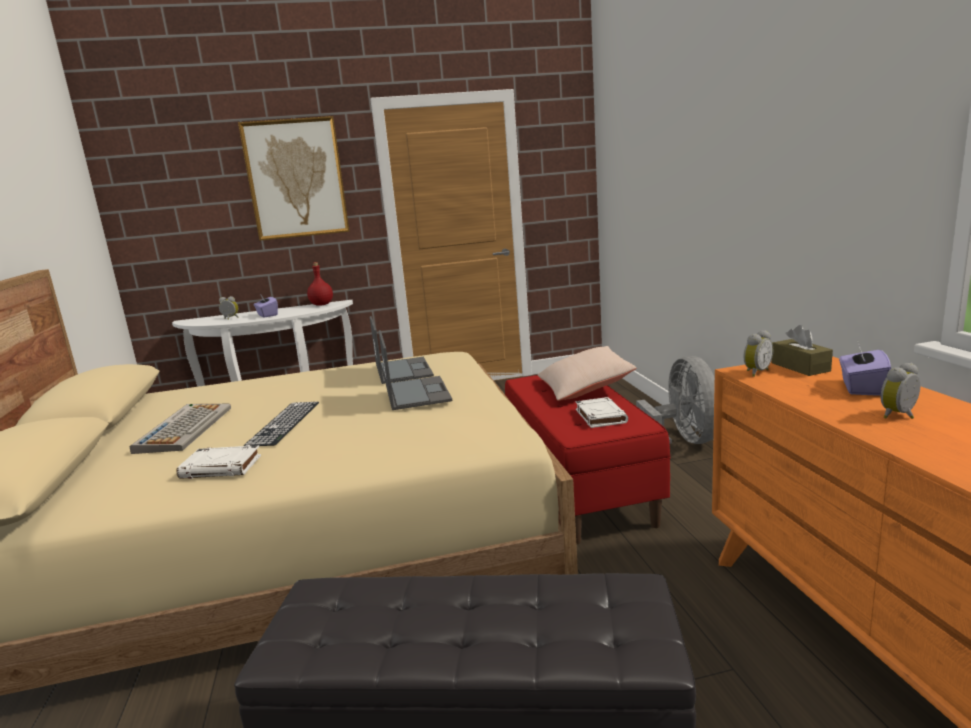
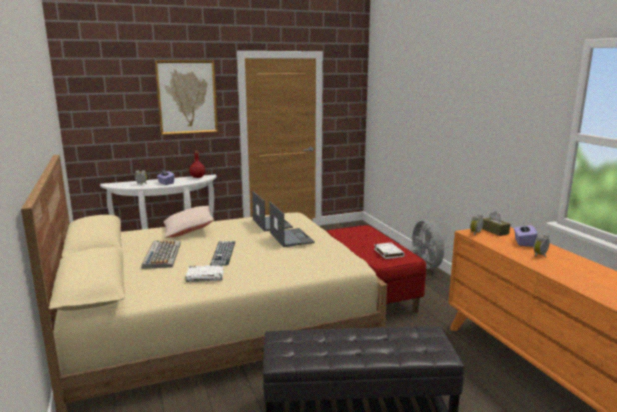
camera: 10 degrees left, 0 degrees up
beige pillow [538,346,636,401] -> beige pillow moved to [163,206,214,238]

